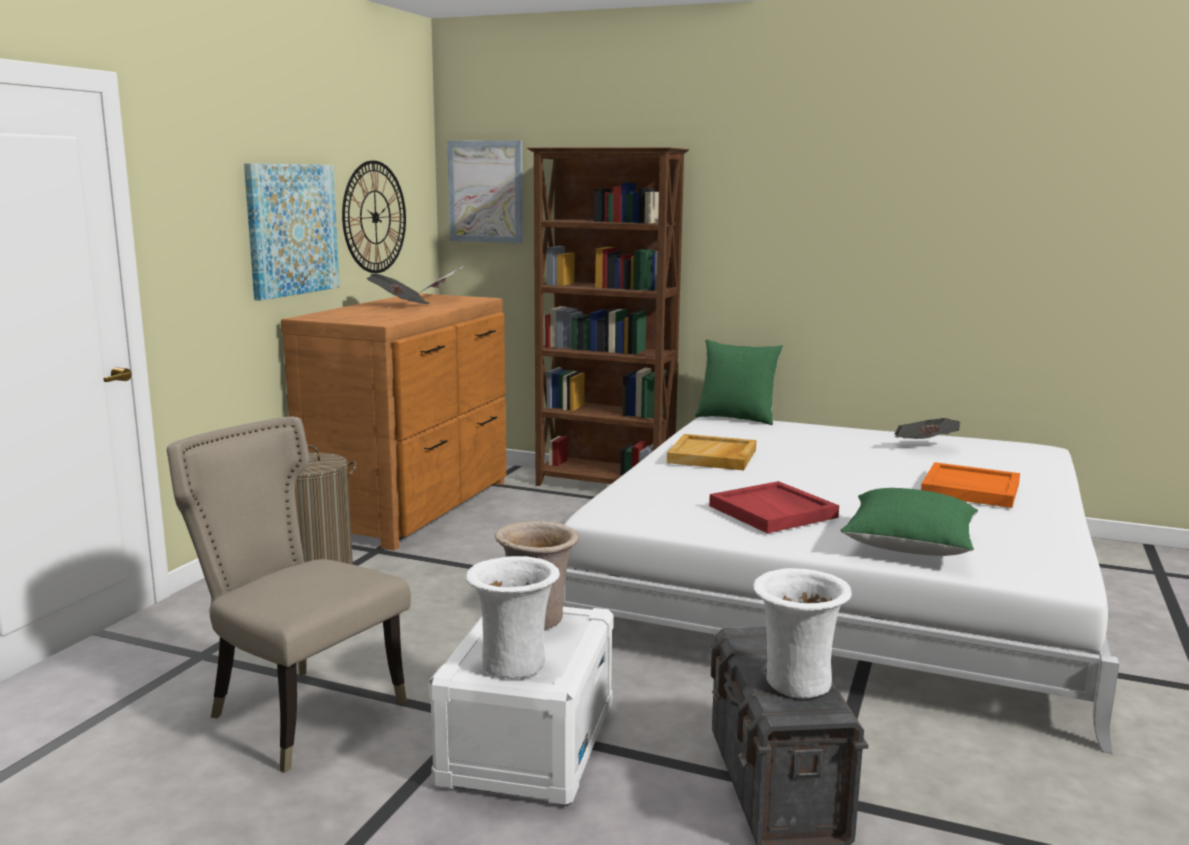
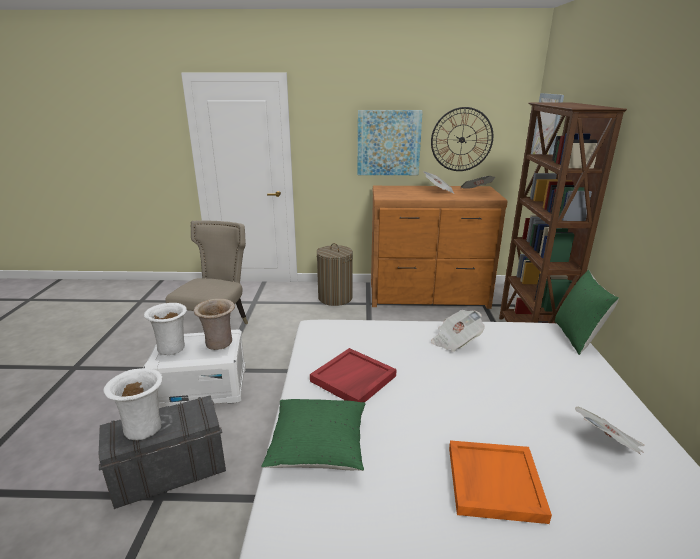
camera: 70 degrees right, 10 degrees up
beige tray [667,434,756,470] -> newspaper [431,310,485,351]

